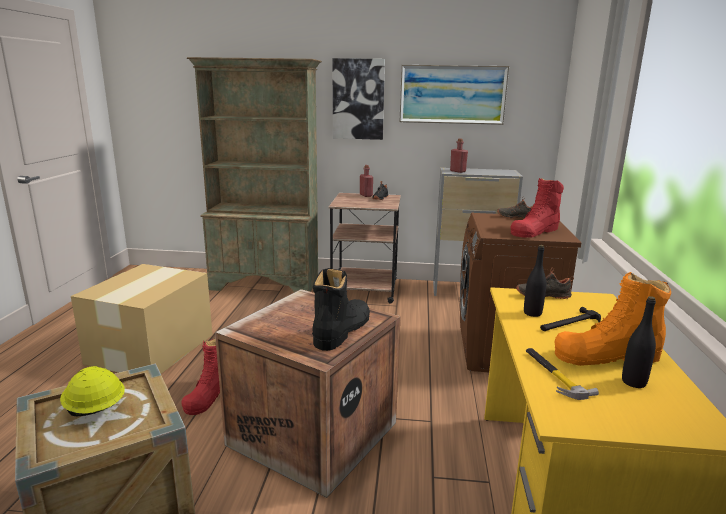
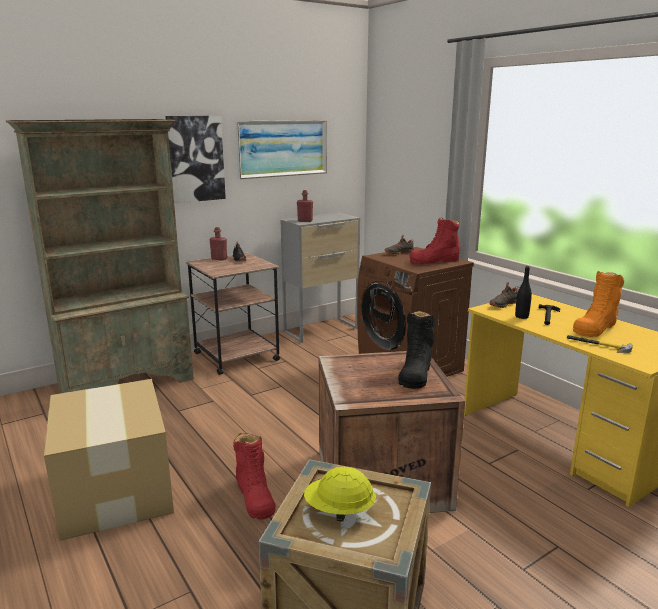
camera: 40 degrees left, 0 degrees up
black boot [312,268,370,351] -> black boot turned 150 degrees counterclockwise [398,311,435,389]
red boot [510,178,564,238] -> red boot turned 60 degrees clockwise [409,217,460,264]
black bottle [622,296,656,388] -> none

